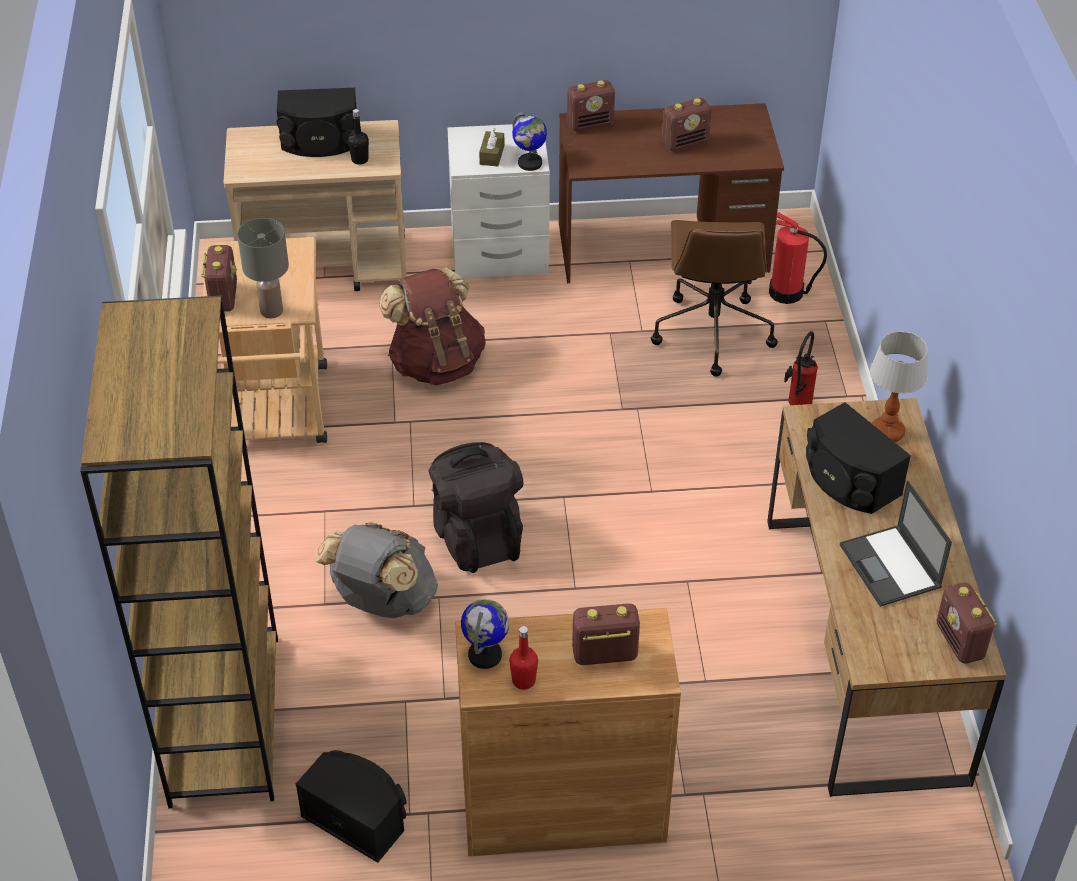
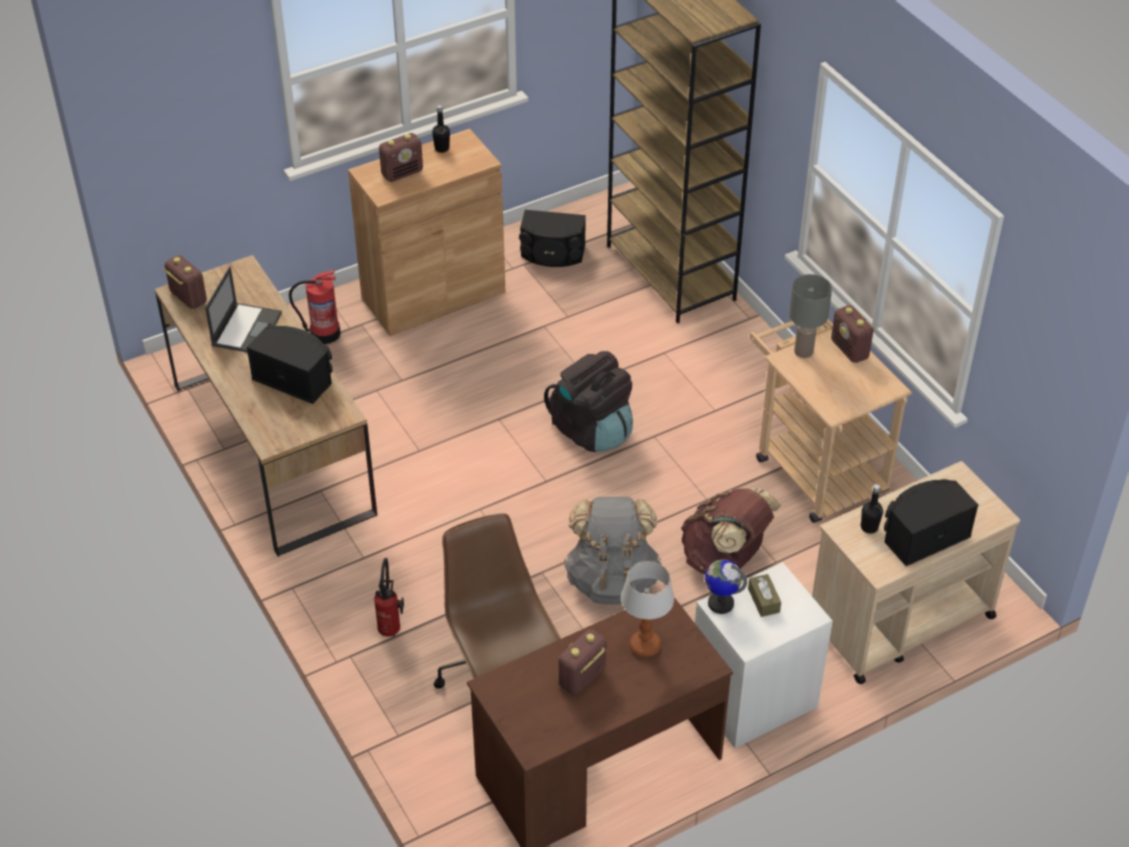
camera: 155 degrees right, 0 degrees up
grey backpack [315,522,438,618] -> grey backpack moved to [564,497,662,605]
globe [461,599,509,669] -> none
red bottle [509,626,538,690] -> black bottle [432,105,450,153]
radio [567,80,615,131] -> none
fire extinguisher [769,212,827,304] -> fire extinguisher moved to [289,270,341,344]
laptop [840,481,952,607] -> laptop turned 60 degrees clockwise [205,266,282,352]
table lamp [870,332,928,442] -> table lamp moved to [621,561,674,657]

